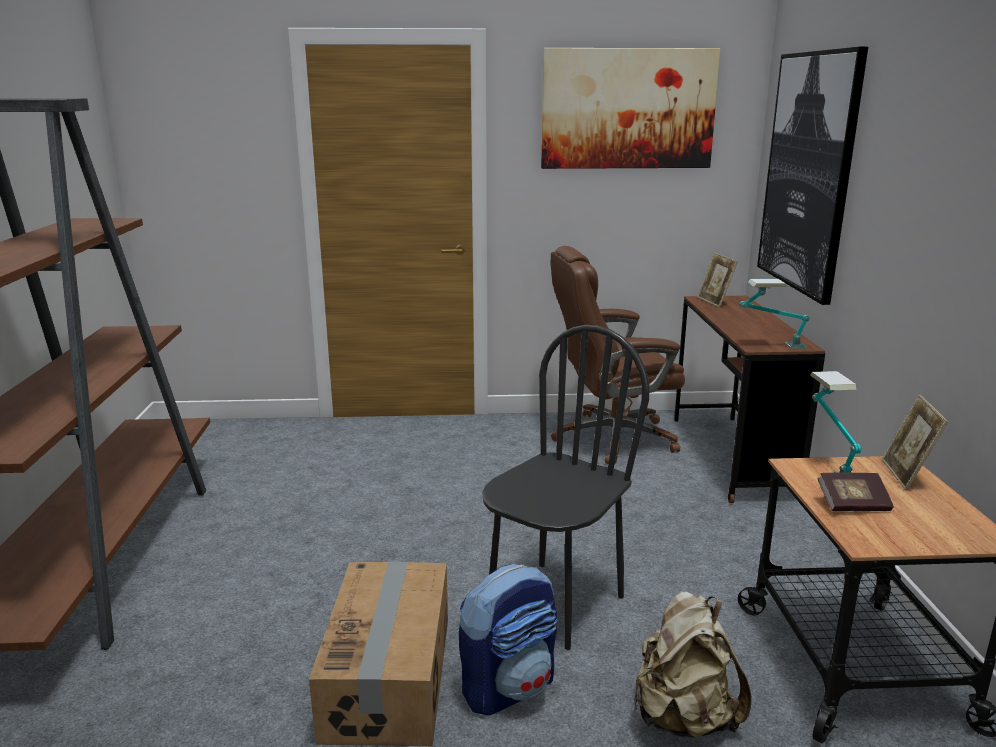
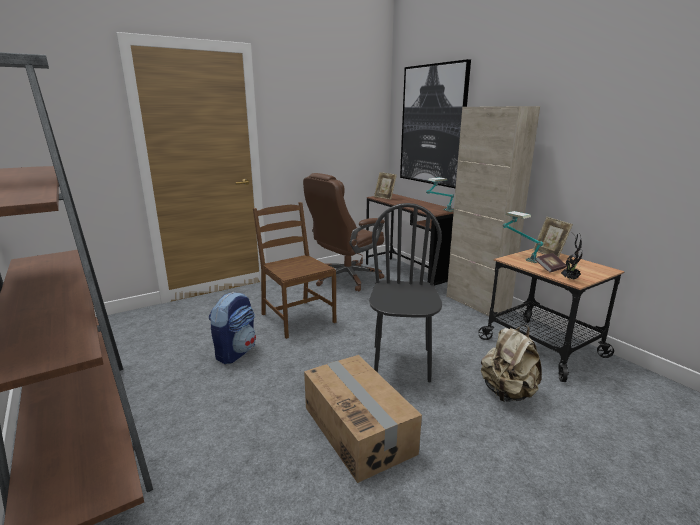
camera: 30 degrees left, 0 degrees up
backpack [459,564,557,715] -> backpack moved to [209,292,256,364]
picture [541,48,721,169] -> none
none -> brown chair [253,202,336,339]
none -> beige cabinet [446,106,540,316]
none -> potted plant [561,232,582,280]

